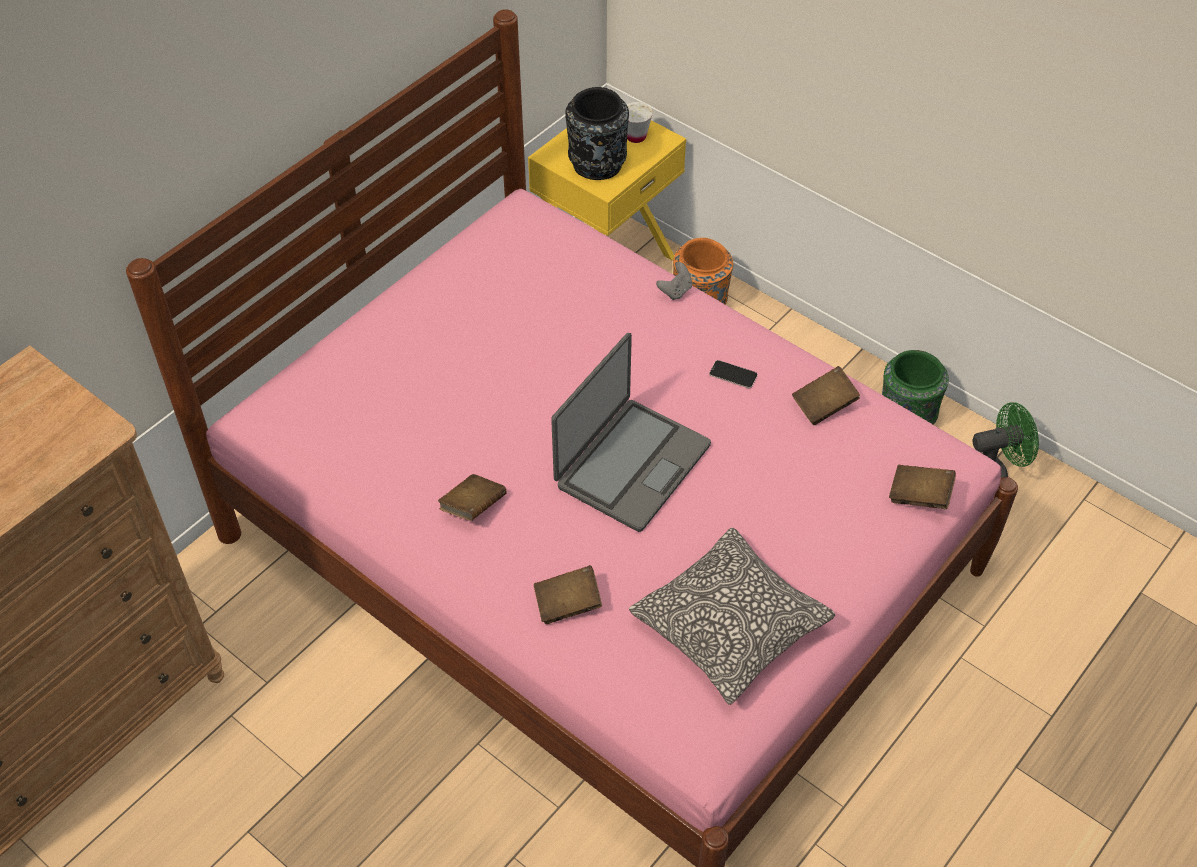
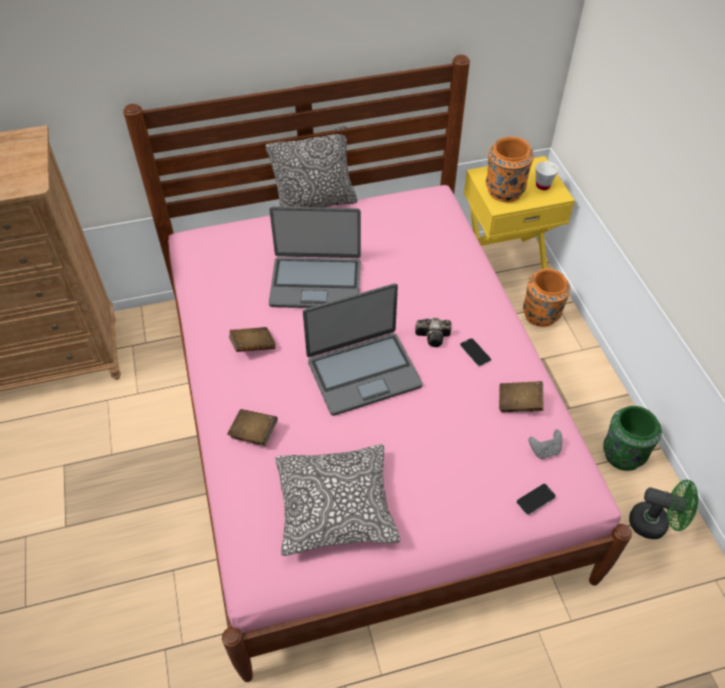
camera: 35 degrees right, 0 degrees up
black vase [565,87,629,180] -> orange vase [486,136,534,202]
grey game controller [656,262,692,300] -> grey game controller moved to [529,429,562,459]
brown book [889,465,956,509] -> phone [516,484,556,515]
none -> pillow [265,126,357,208]
none -> laptop [269,206,361,308]
none -> camera [415,318,452,347]

